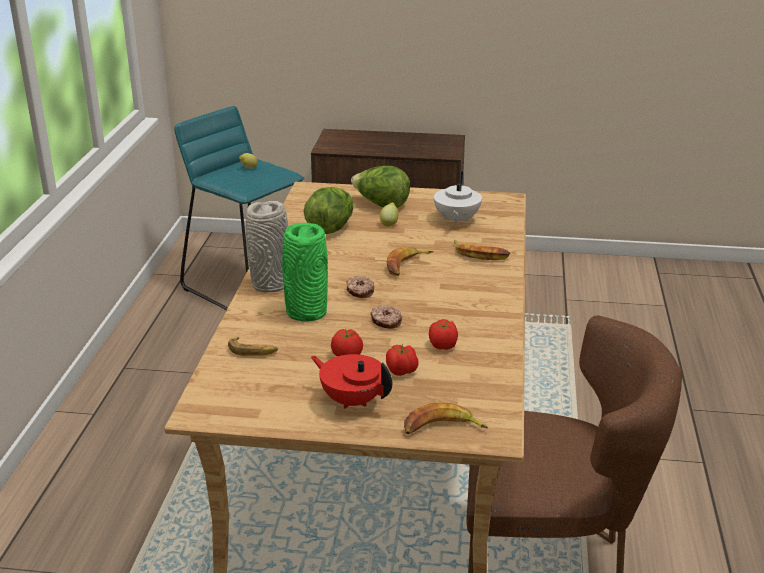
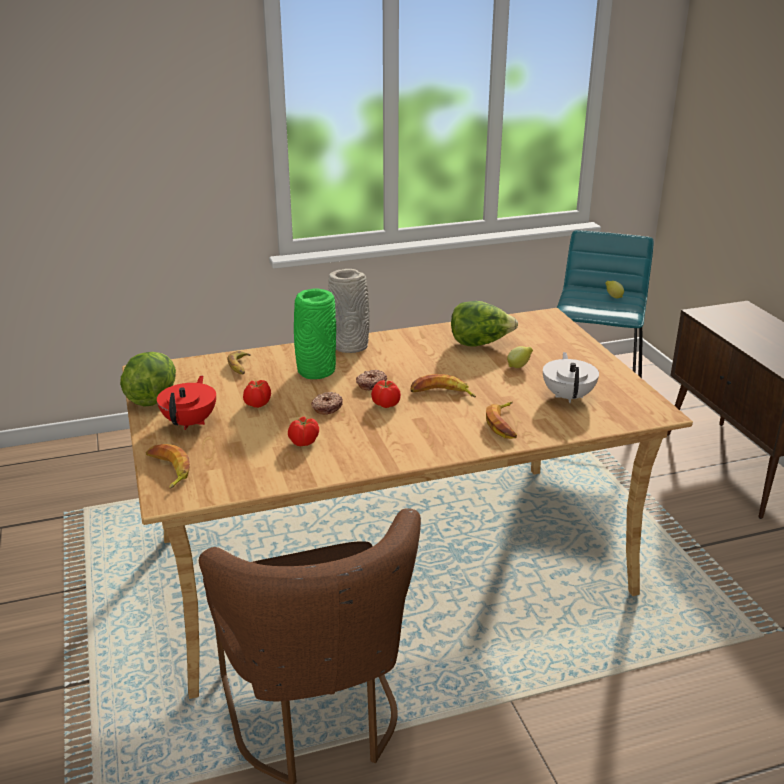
camera: 65 degrees right, 0 degrees up
lettuce [351,166,410,208] -> lettuce moved to [120,352,176,407]
tomato [386,344,419,376] -> tomato moved to [371,380,401,408]
white teapot [434,171,482,226] -> white teapot turned 105 degrees clockwise [543,352,599,403]

